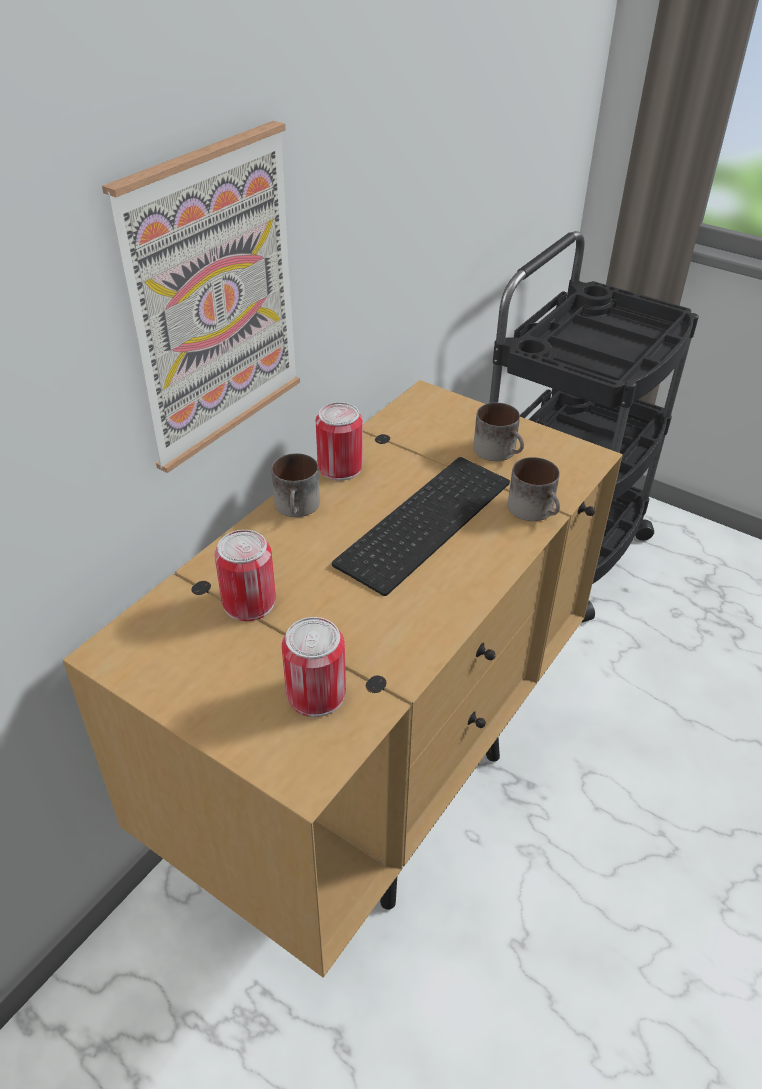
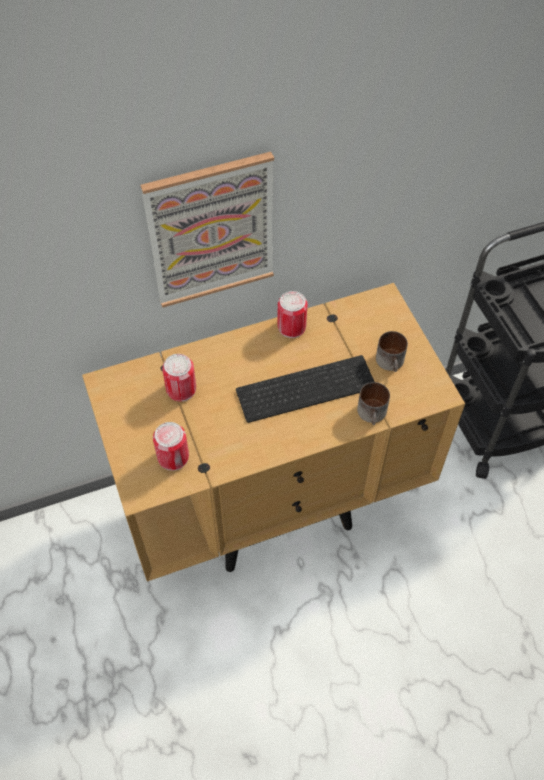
camera: 35 degrees right, 15 degrees up
mug [271,453,320,517] -> none

